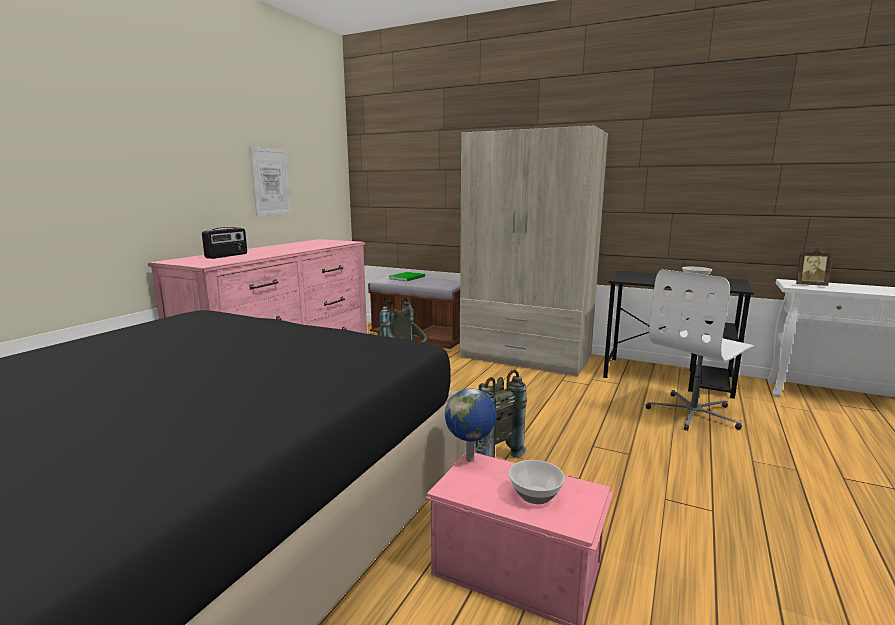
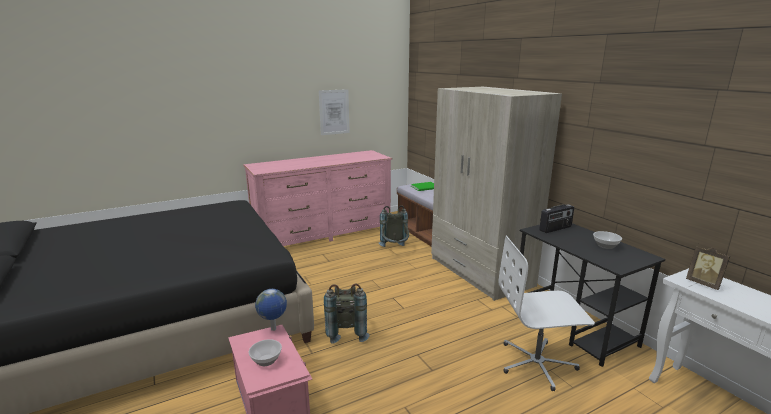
camera: 35 degrees right, 5 degrees up
radio [202,227,247,259] -> radio moved to [539,204,574,233]

